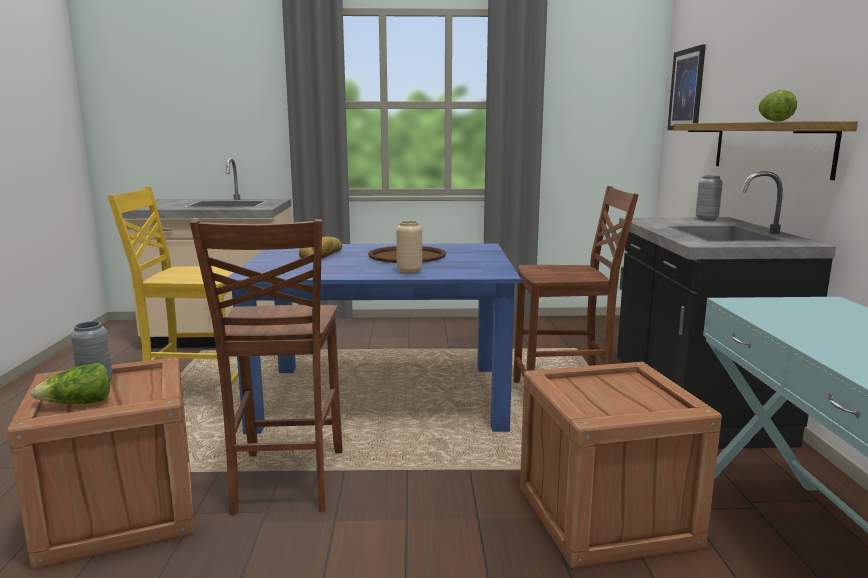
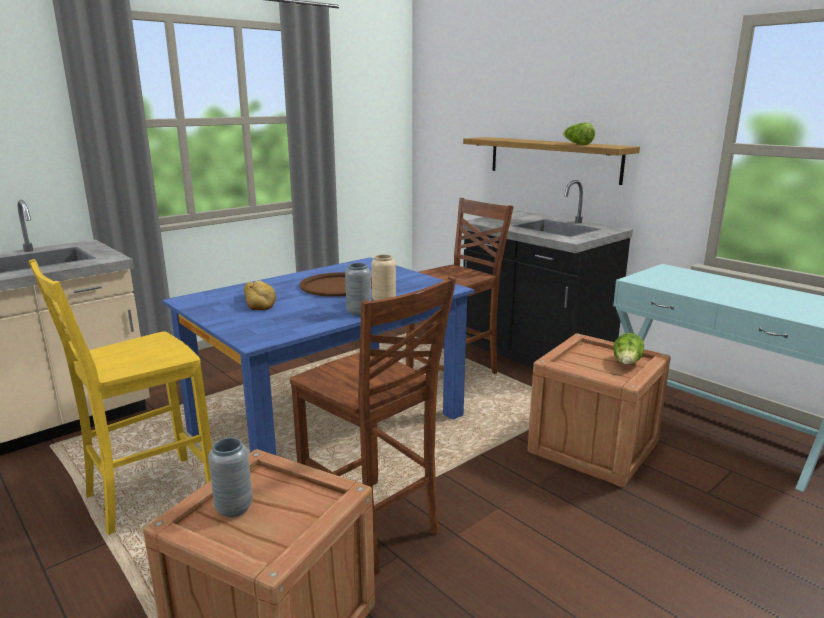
camera: 40 degrees left, 5 degrees up
lettuce [30,363,110,404] -> lettuce moved to [613,333,644,365]
picture [667,44,706,130] -> none
grey vase [696,176,723,221] -> grey vase moved to [345,263,371,316]

